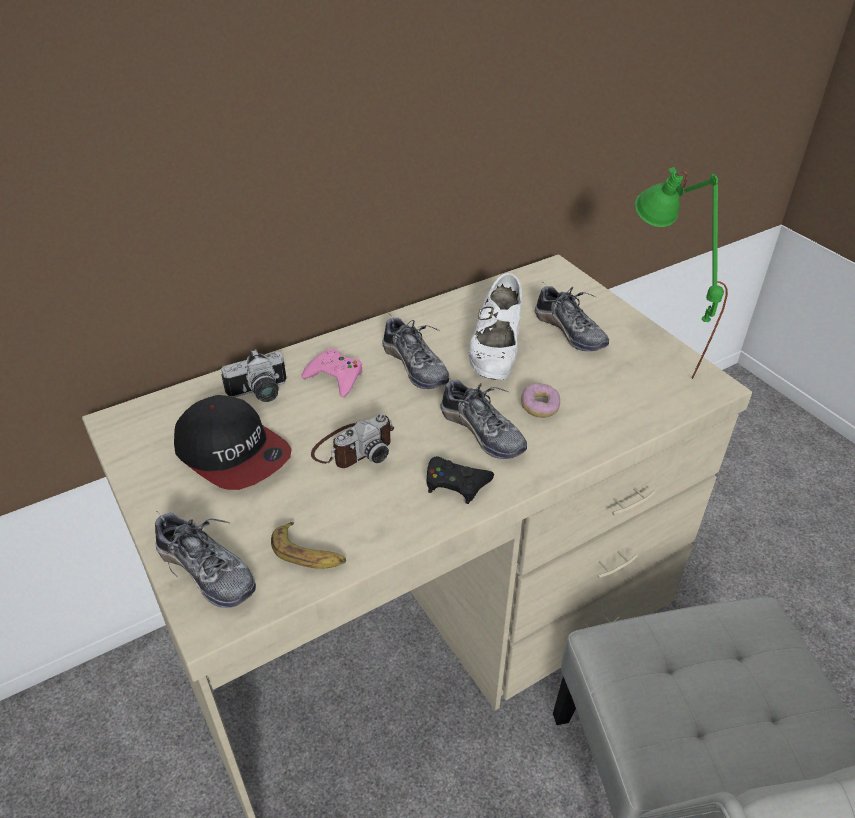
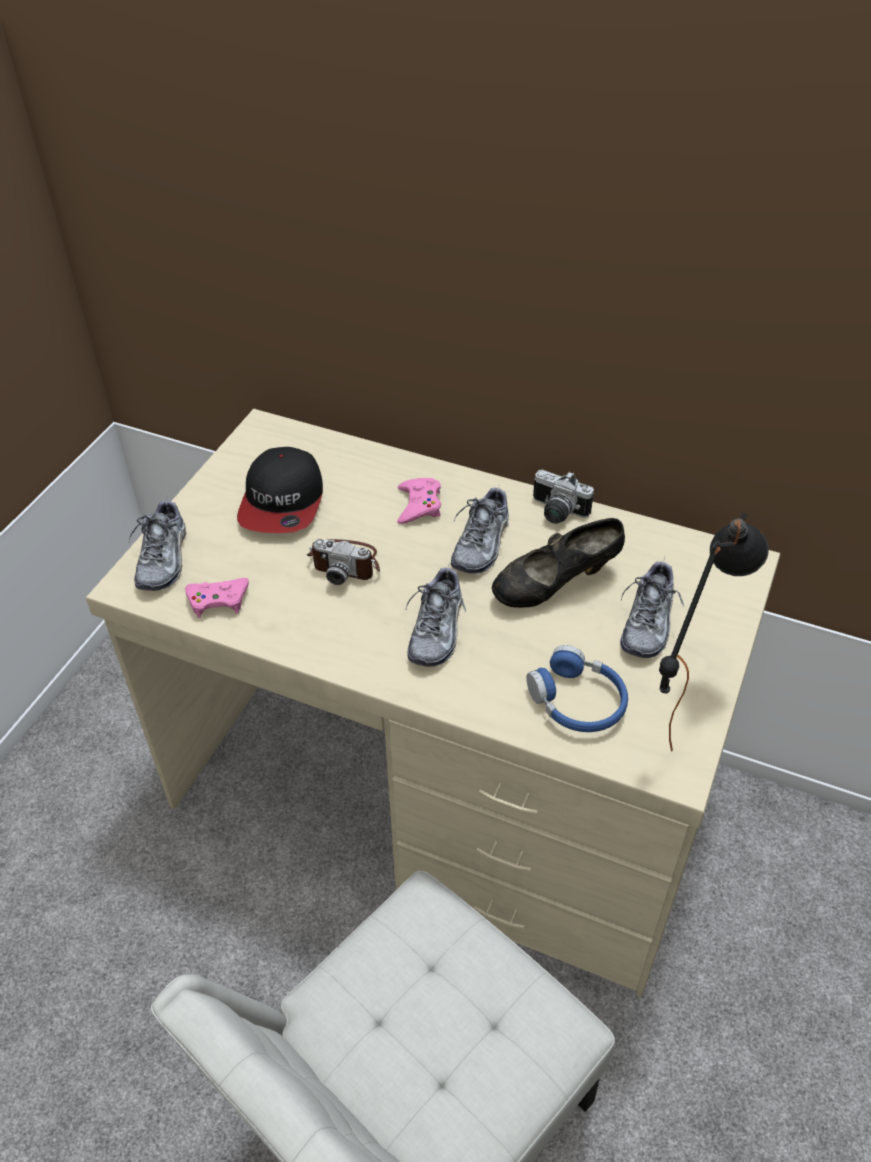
camera: 55 degrees right, 5 degrees up
camera [221,349,287,402] -> camera moved to [533,470,594,524]
banana [271,522,346,569] -> pink game controller [185,578,249,618]
black game controller [426,456,494,504] -> none
white shoe [469,273,522,380] -> black shoe [492,518,625,608]
donut [521,383,560,418] -> none
green table lamp [635,167,728,379] -> black table lamp [659,512,769,752]
none -> blue headphones [526,645,628,732]

